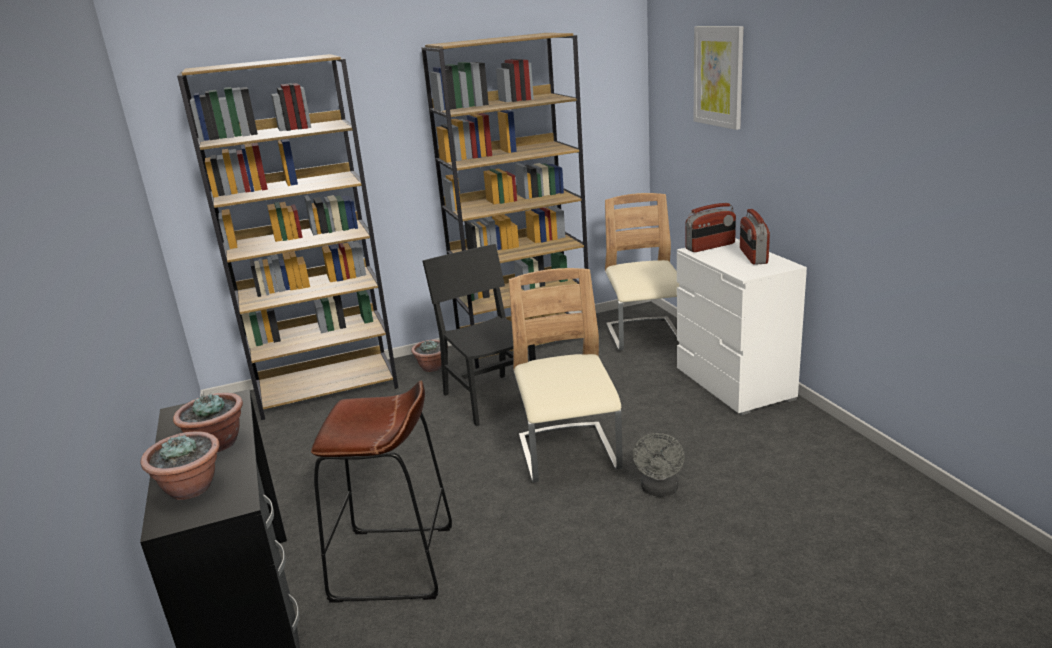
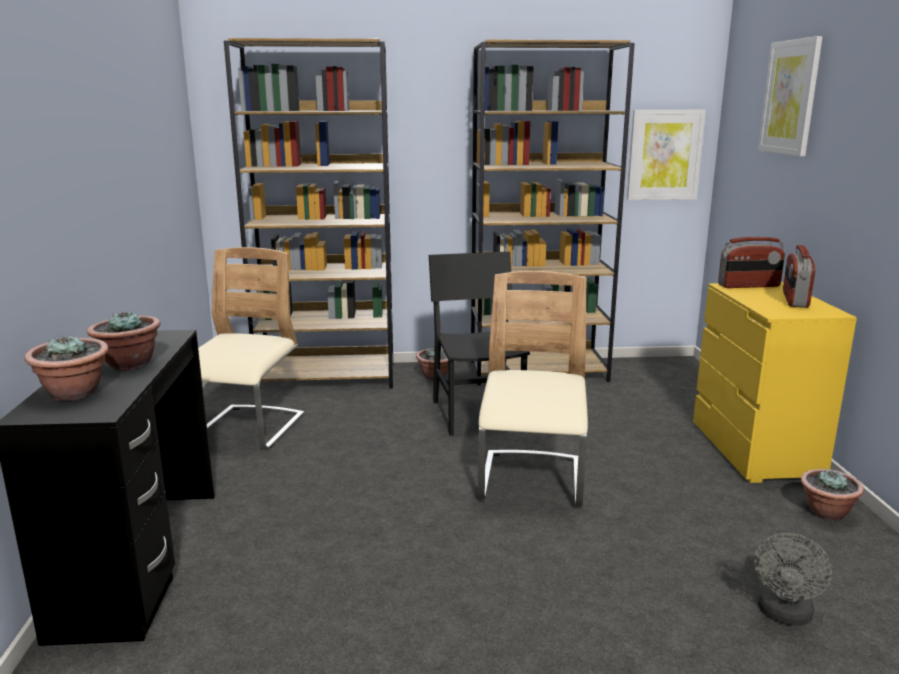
camera: 15 degrees right, 5 degrees down
brown stool [311,381,452,602] -> none
beige chair [605,193,679,350] -> beige chair moved to [198,247,304,449]
grey fan [633,432,685,496] -> grey fan moved to [754,533,832,626]
white dresser [677,238,807,415] -> yellow dresser [693,282,857,483]
none -> picture [627,110,706,200]
none -> potted plant [801,469,864,521]

